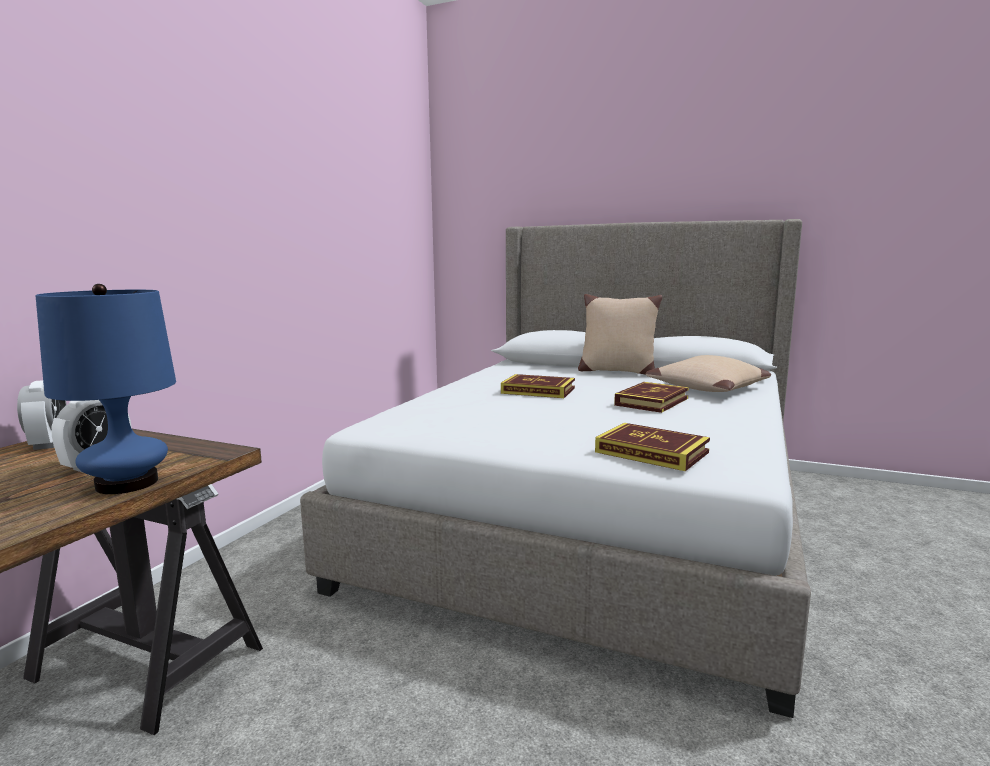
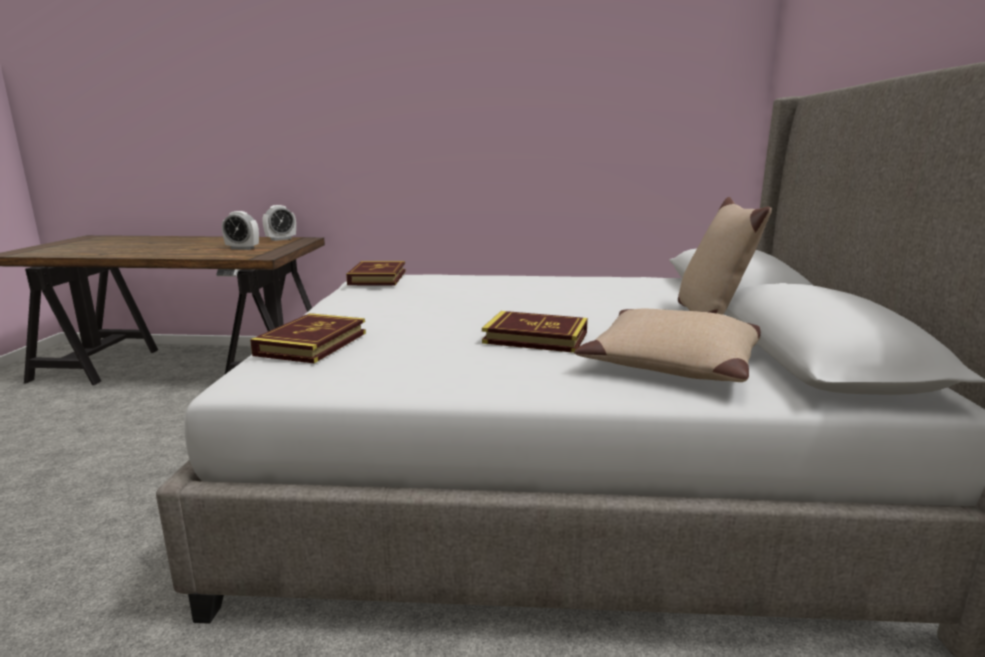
camera: 70 degrees right, 5 degrees up
blue table lamp [36,284,176,494] -> none
book [501,374,575,398] -> book moved to [346,261,406,285]

